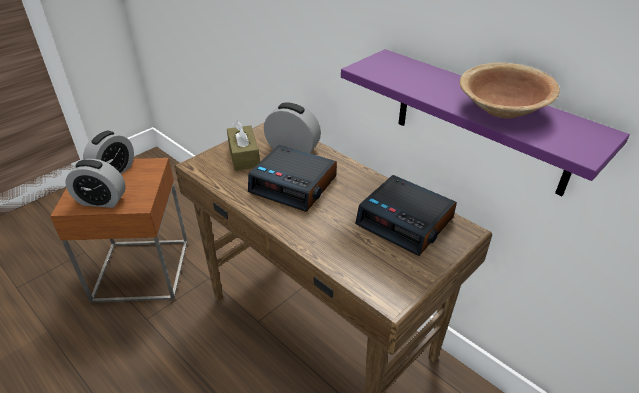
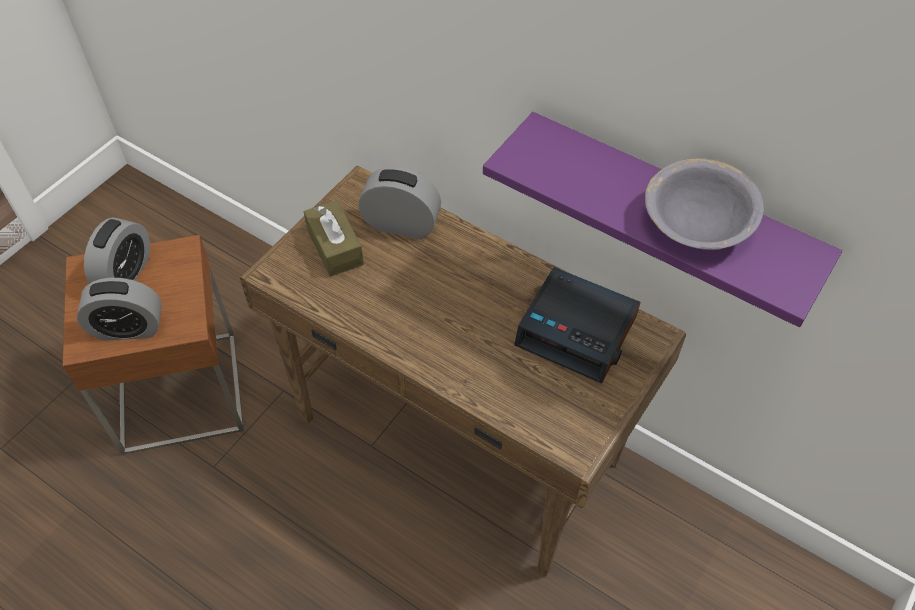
camera: 10 degrees left, 15 degrees up
alarm clock [248,145,337,212] -> none
brown bowl [460,63,560,118] -> grey bowl [645,159,764,250]

